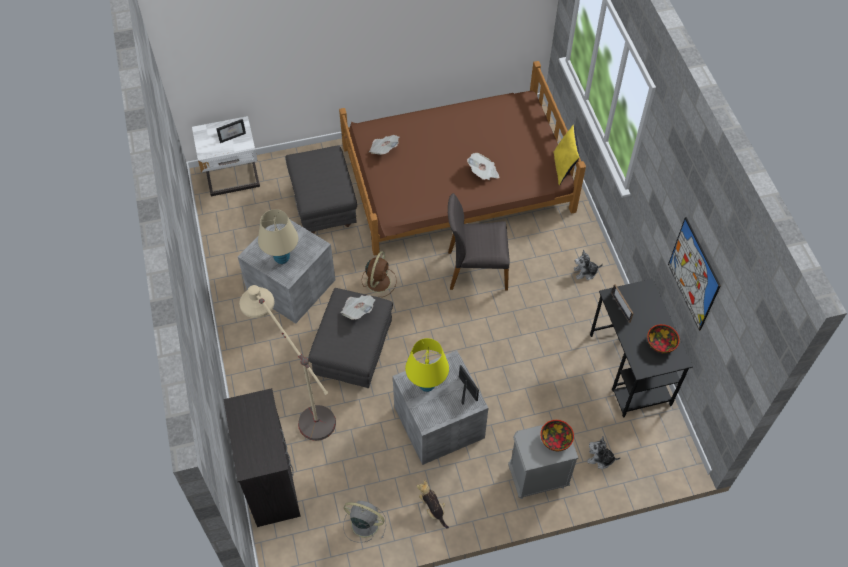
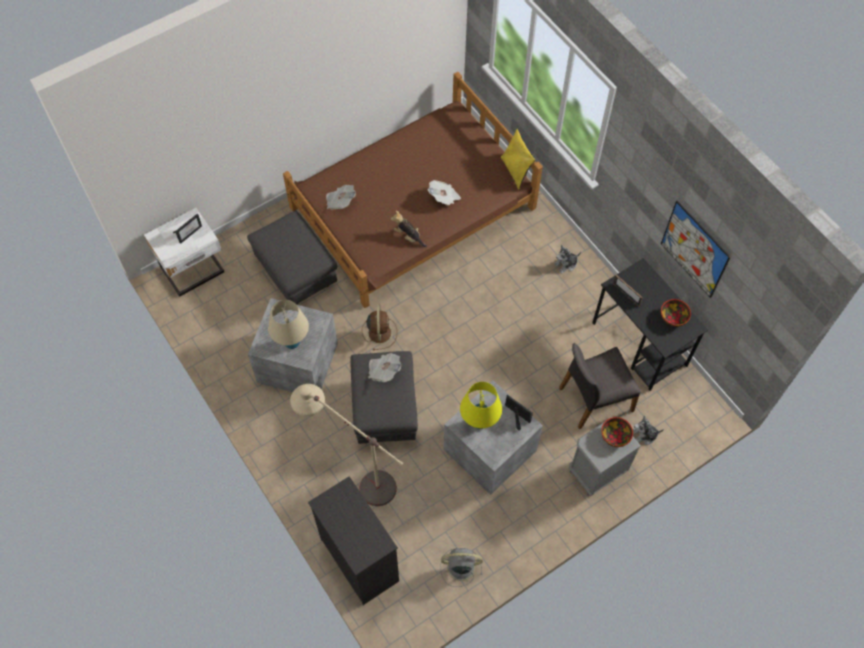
camera: 20 degrees left, 5 degrees up
plush toy [417,480,449,529] -> plush toy moved to [391,211,427,247]
grey chair [448,193,510,291] -> grey chair moved to [559,343,640,429]

